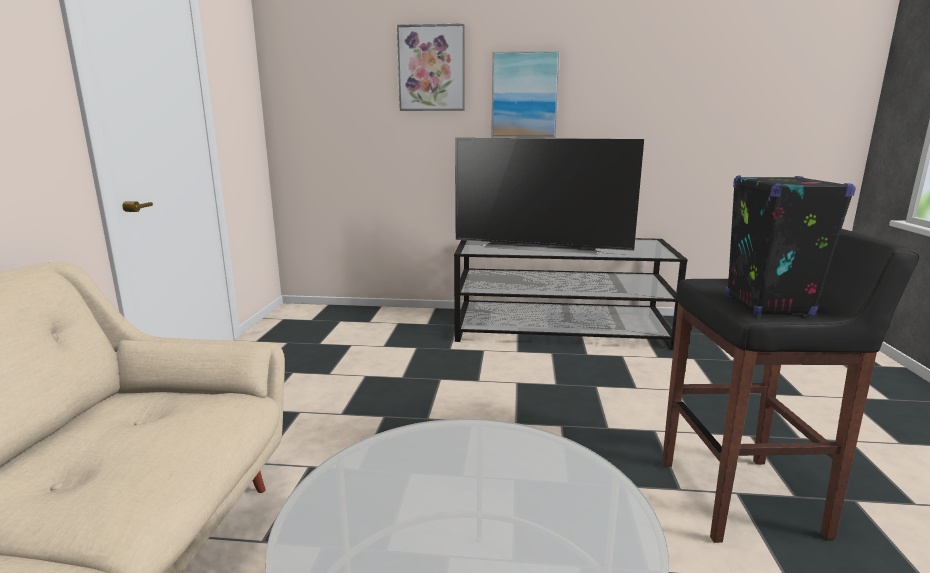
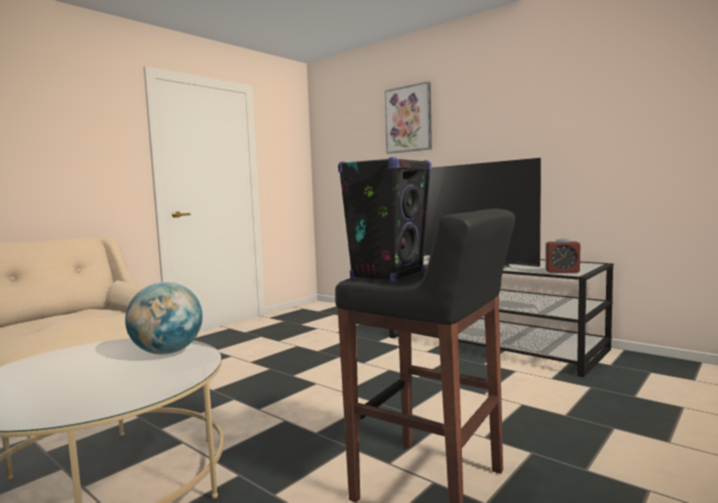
camera: 35 degrees right, 10 degrees down
picture [491,51,560,138] -> none
none -> globe [125,282,203,355]
none -> alarm clock [545,238,581,273]

